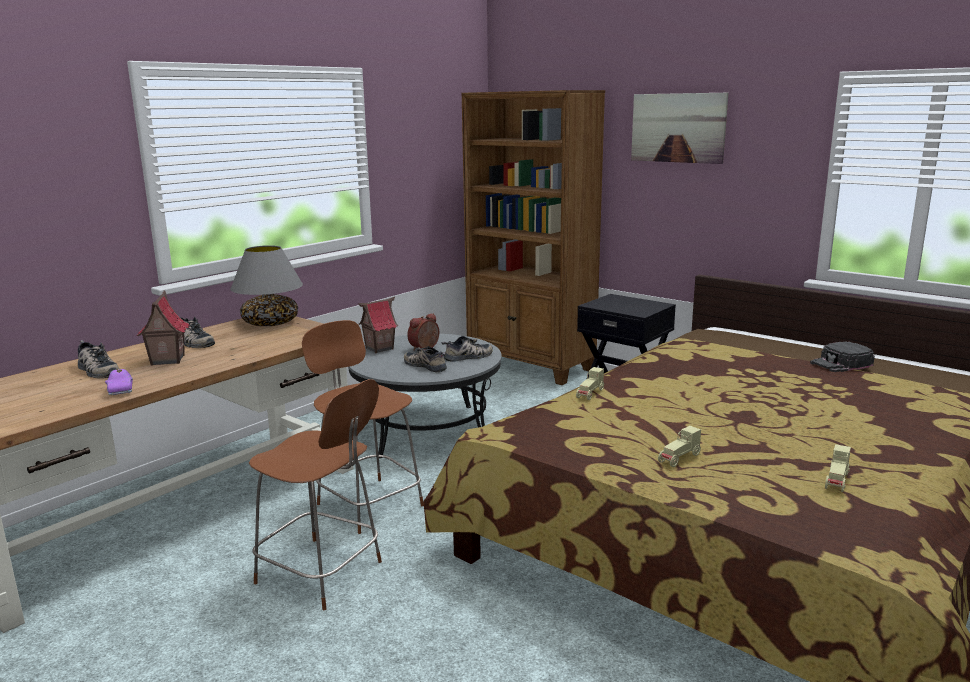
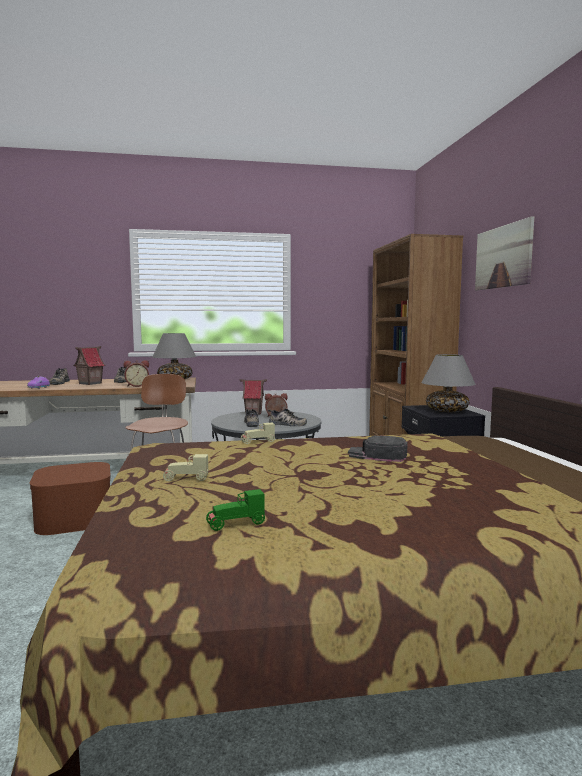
camera: 40 degrees right, 10 degrees down
brown stool [249,379,382,610] -> brown storage box [30,462,110,535]
black cap [810,342,875,372] -> black cap moved to [348,436,407,462]
beige toy car [825,444,851,492] -> green toy car [206,489,265,531]
none -> alarm clock [123,360,149,387]
none -> grey table lamp [421,354,476,412]

